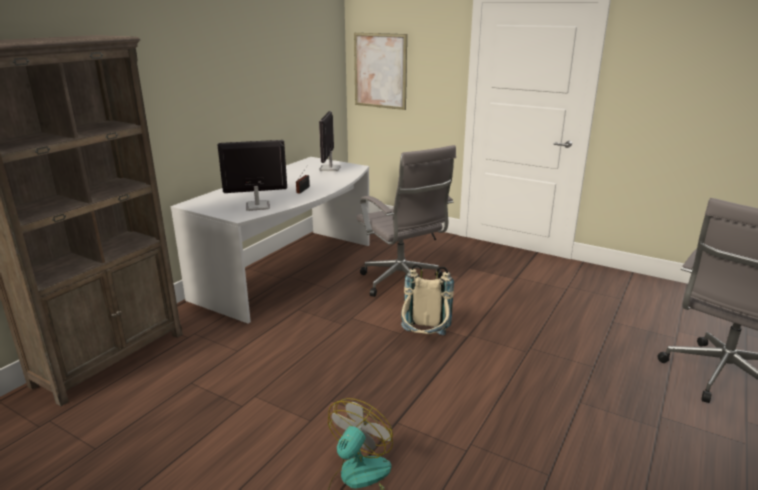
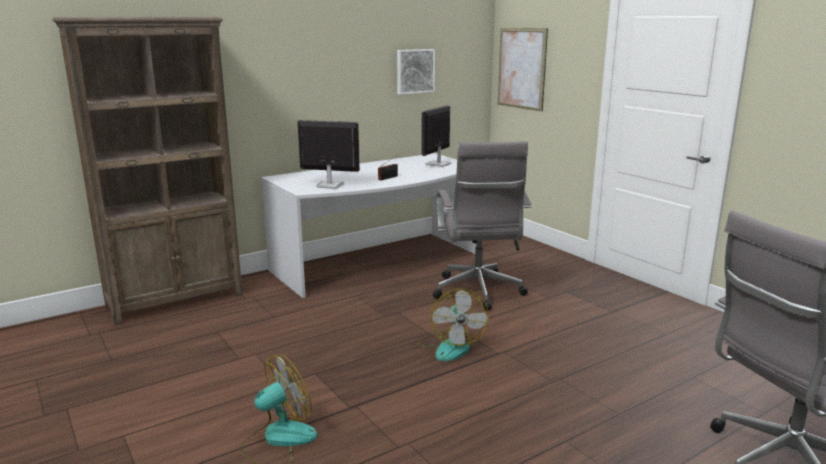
camera: 25 degrees right, 5 degrees down
beige backpack [401,264,454,335] -> fan [417,289,489,361]
none -> picture [397,49,435,95]

